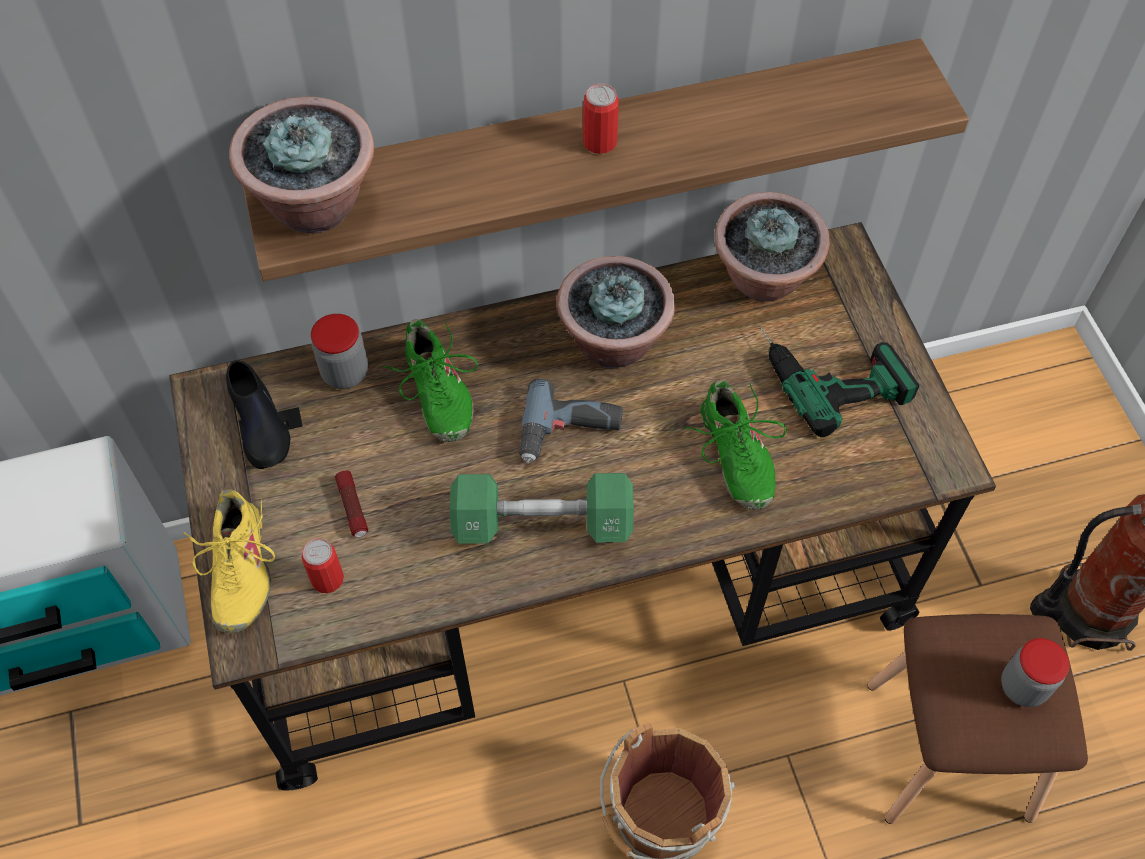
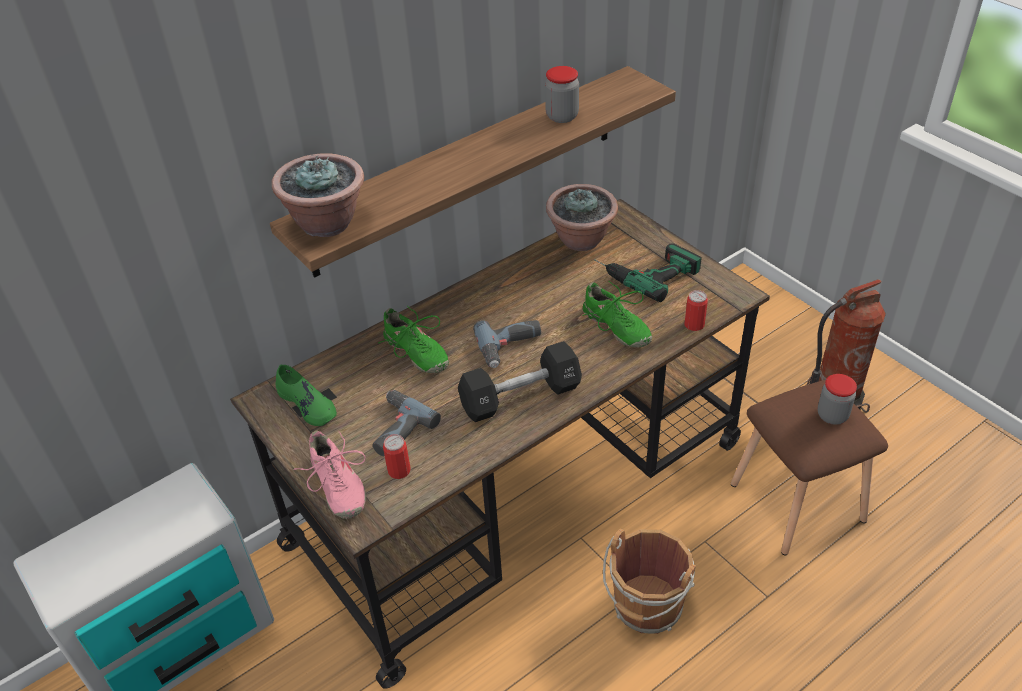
camera: 20 degrees left, 15 degrees down
yellow shoe [183,489,275,633] -> pink shoe [293,431,366,519]
black shoe [226,360,290,469] -> green shoe [276,365,337,426]
jar [311,314,368,389] -> jar moved to [545,66,579,123]
flashlight [335,471,368,537] -> power drill [373,390,441,456]
green dumbbell [450,473,634,544] -> black dumbbell [458,341,582,422]
potted plant [557,256,675,369] -> none
can [583,83,619,154] -> can moved to [684,290,708,331]

